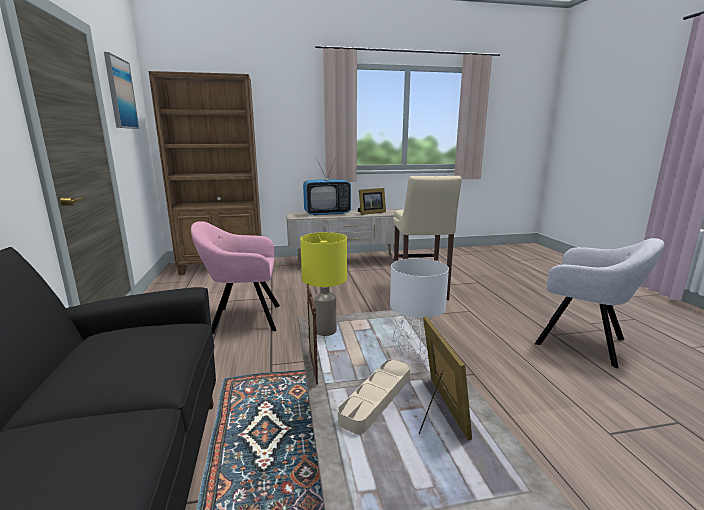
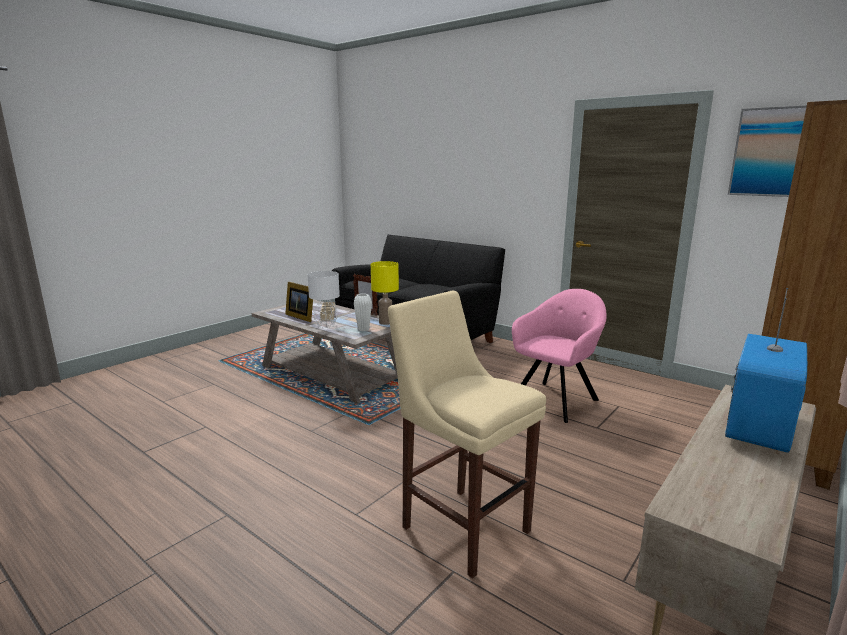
camera: 140 degrees right, 0 degrees up
picture frame [358,188,386,215] -> none
grey armchair [535,238,665,368] -> none
none -> white vase [354,294,372,331]

